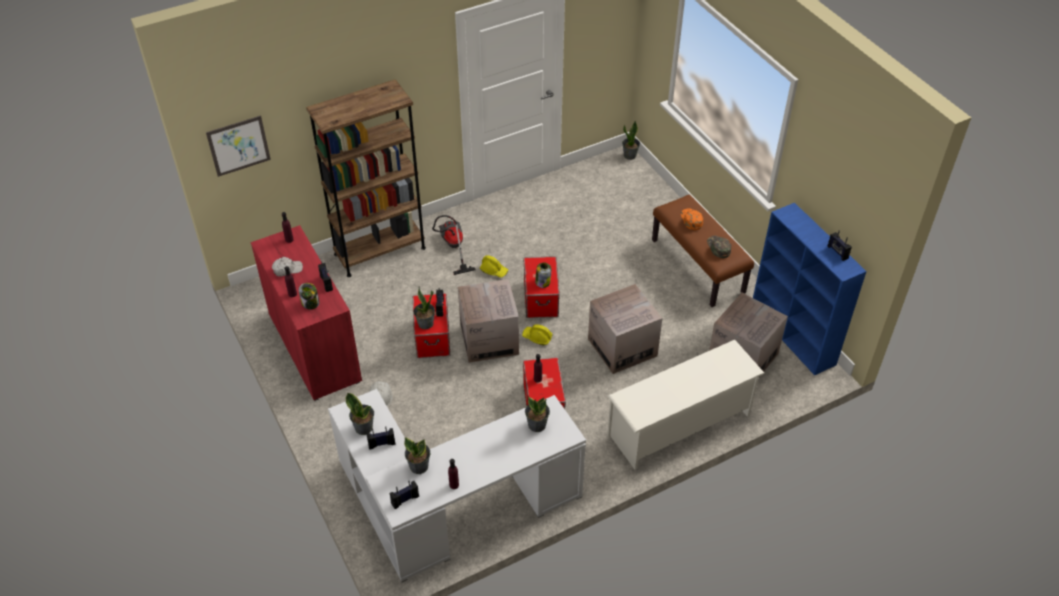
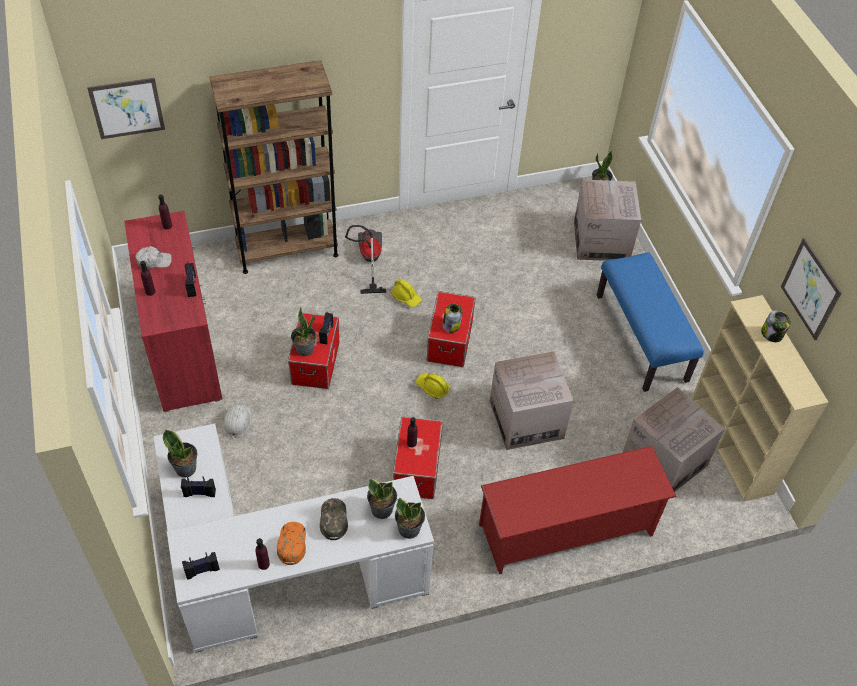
camera: 10 degrees right, 5 degrees up
jar [299,283,319,309] -> jar moved to [761,310,791,342]
potted plant [404,438,430,474] -> potted plant moved to [395,498,425,539]
cardboard box [458,279,519,362] -> cardboard box moved to [574,180,641,261]
white shoe rack [607,340,765,470] -> red shoe rack [479,446,676,574]
brown bench [652,195,754,307] -> blue bench [597,252,704,392]
orange cap [681,208,703,230] -> orange cap moved to [277,522,306,565]
green cap [707,236,731,258] -> green cap moved to [320,498,348,540]
blue bookcase [753,203,867,375] -> beige bookcase [691,295,829,502]
radio [828,230,852,261] -> none
none -> picture [781,238,842,340]

